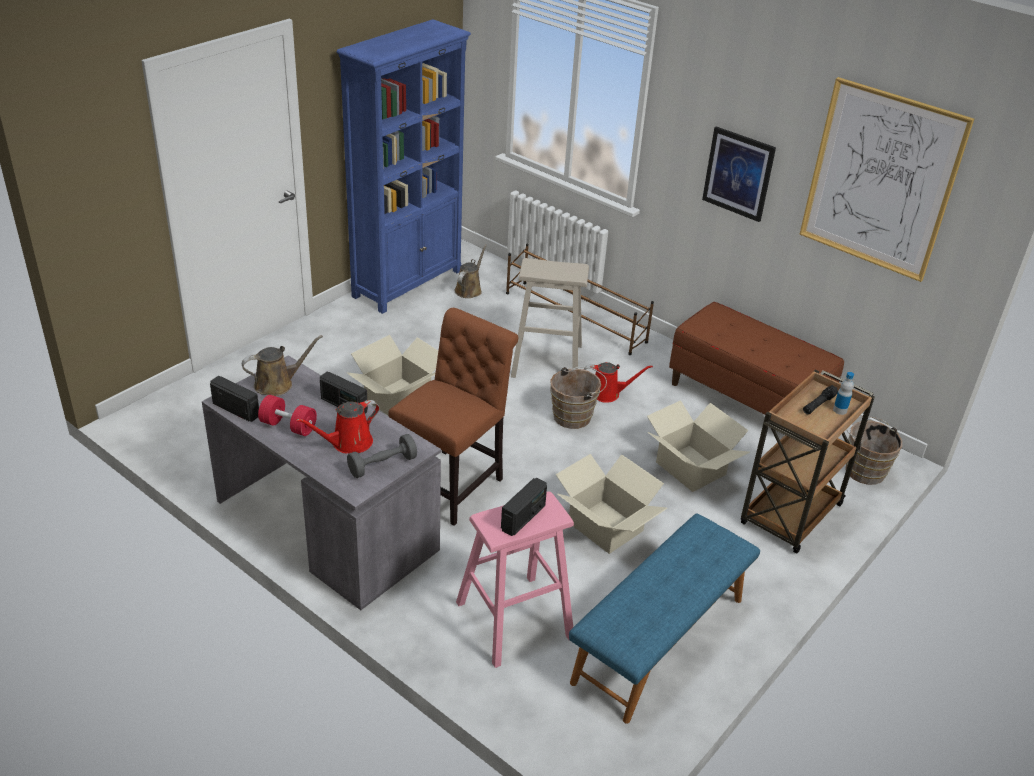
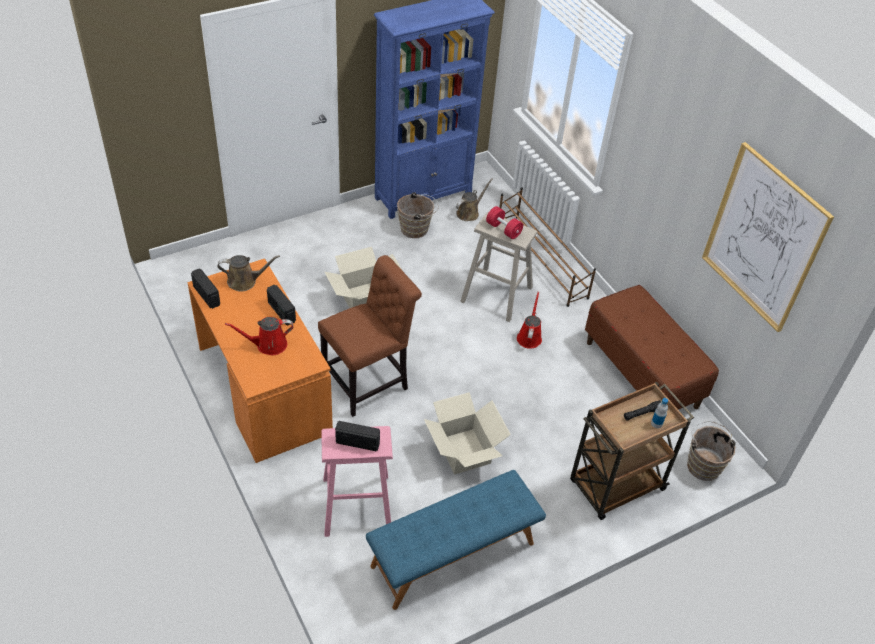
camera: 20 degrees right, 10 degrees up
grey desk [202,355,441,610] -> orange desk [187,259,333,463]
red dumbbell [258,395,317,436] -> red dumbbell moved to [486,206,523,239]
grey dumbbell [347,434,417,478] -> none
radio [501,478,547,536] -> radio turned 135 degrees counterclockwise [335,421,380,451]
brown bucket [550,367,607,429] -> brown bucket moved to [397,193,439,238]
red watering can [584,362,653,403] -> red watering can turned 105 degrees counterclockwise [517,292,542,349]
cardboard box [647,400,750,492] -> none
picture [702,126,776,222] -> none

